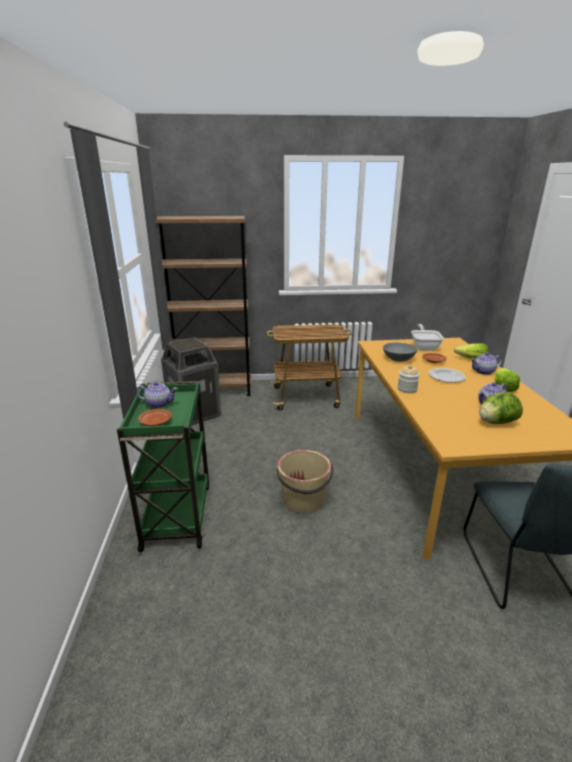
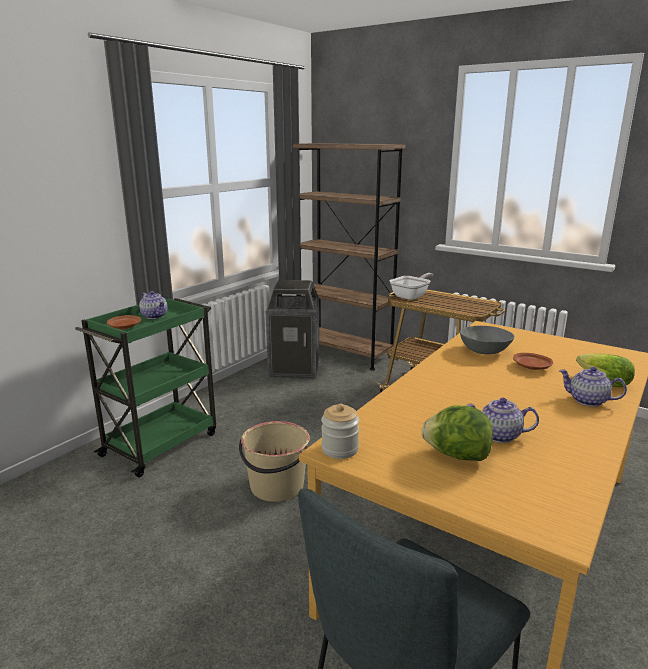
camera: 40 degrees right, 5 degrees down
jar [397,365,420,393] -> jar moved to [321,403,359,459]
frying pan [411,324,444,351] -> frying pan moved to [390,273,434,300]
plate [429,368,466,383] -> none
lettuce [494,368,520,392] -> none

